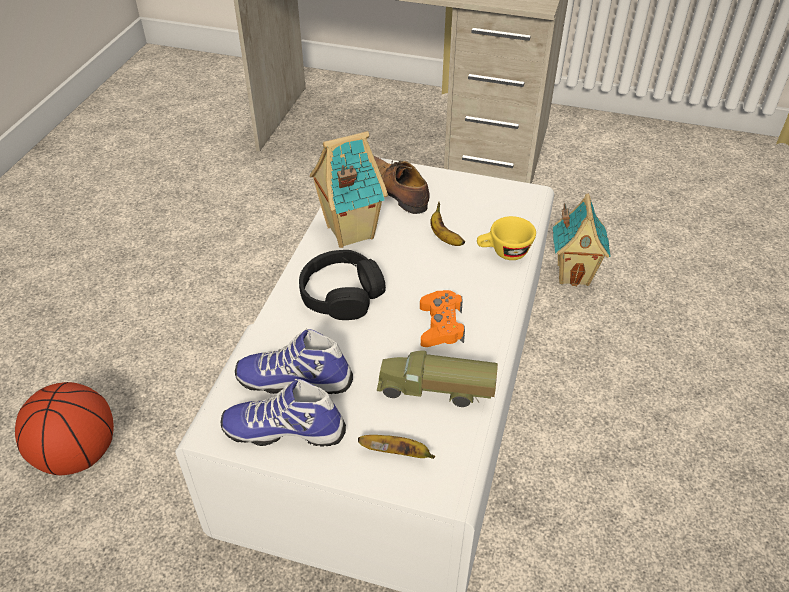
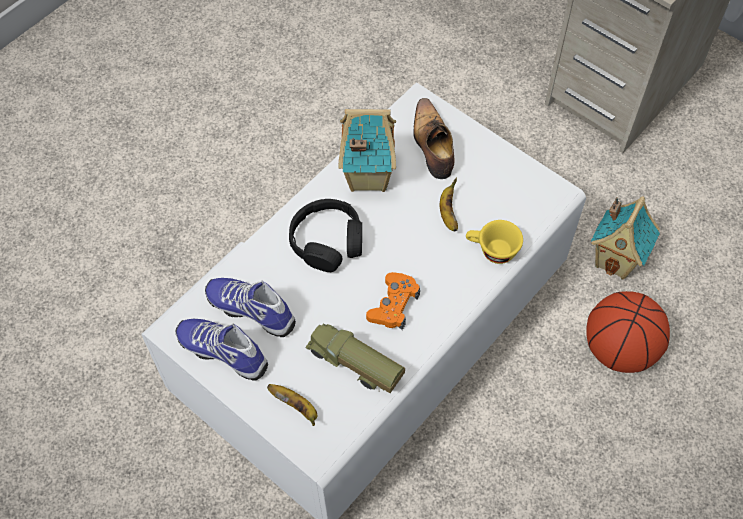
camera: 25 degrees right, 15 degrees up
basketball [15,382,114,475] -> basketball moved to [586,291,670,373]

